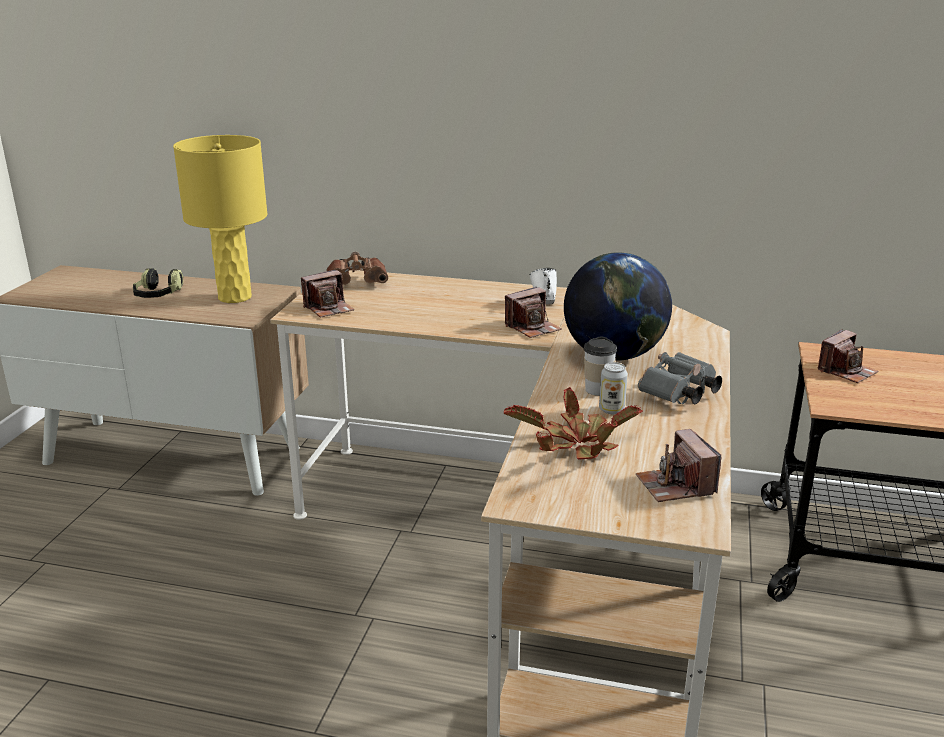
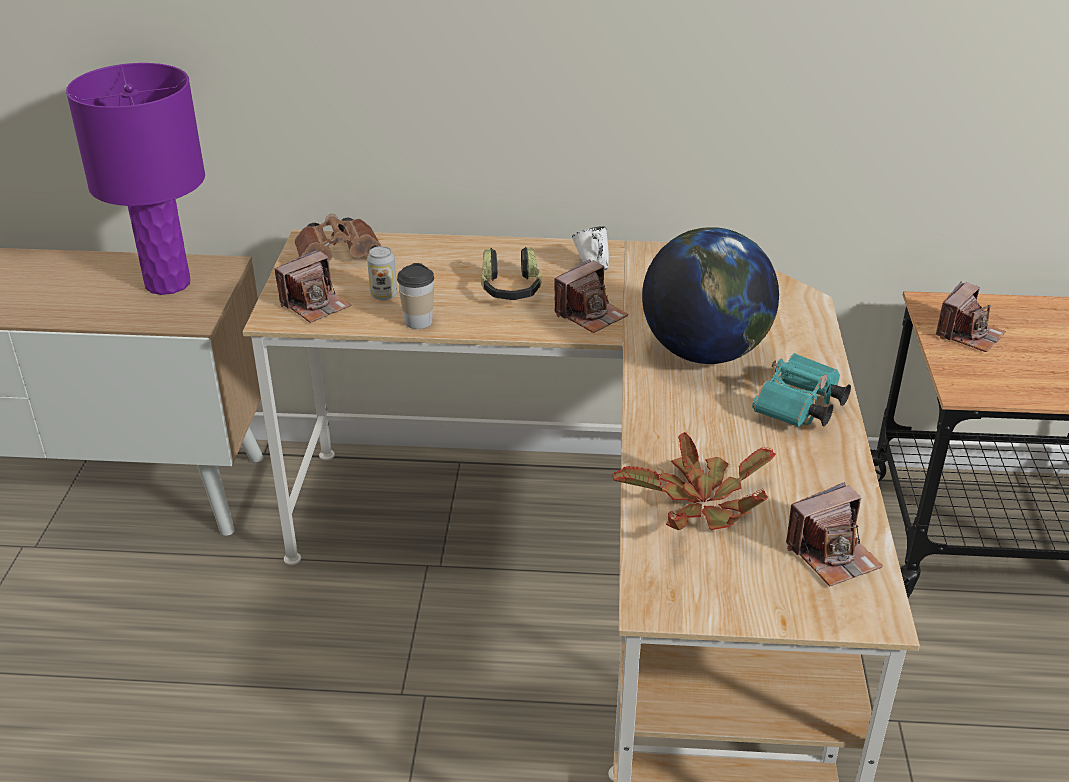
camera: 10 degrees left, 10 degrees up
headphones [133,268,183,298] -> headphones moved to [481,247,542,300]
yellow table lamp [173,135,268,303] -> purple table lamp [66,63,205,295]
cup [584,337,617,396] -> cup moved to [397,263,434,329]
can [599,362,628,414] -> can moved to [367,246,397,300]
camera [636,429,721,502] -> camera turned 90 degrees counterclockwise [786,482,883,587]
grey binoculars [638,352,722,404] -> turquoise binoculars [752,353,851,427]

